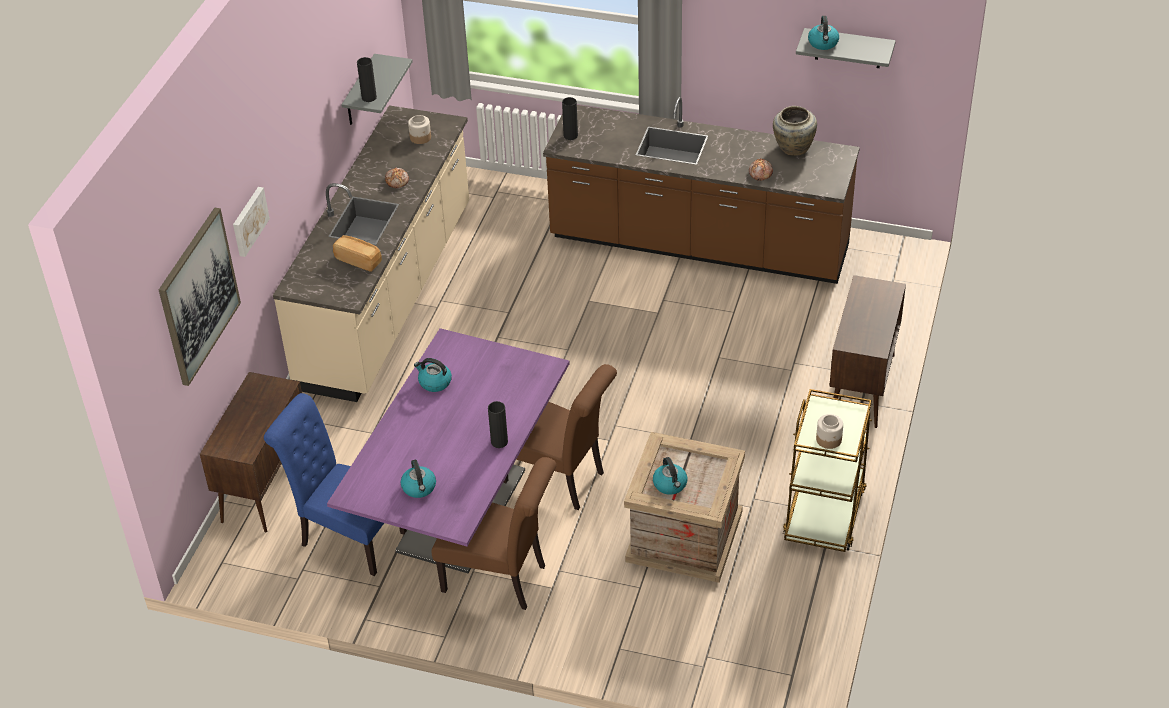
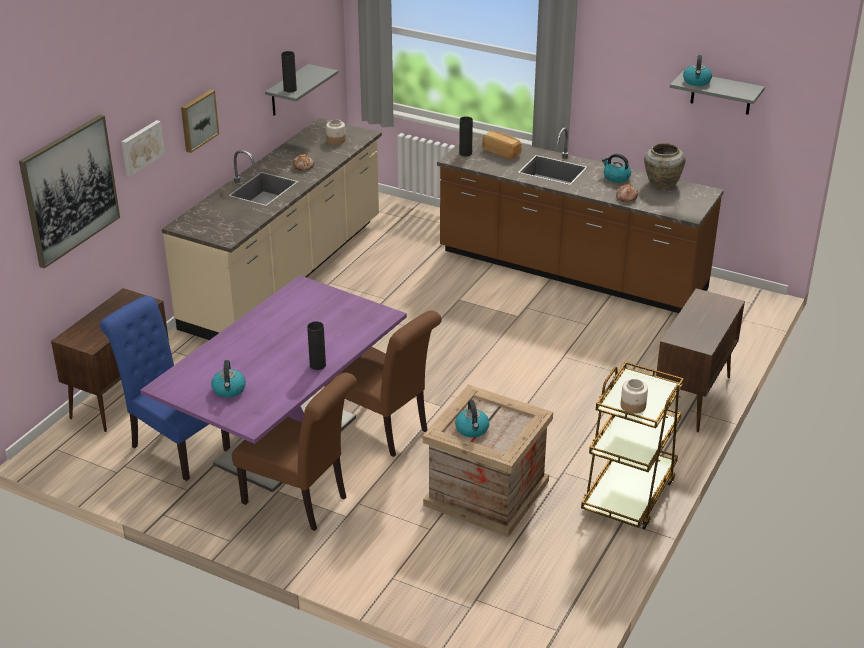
camera: 10 degrees right, 10 degrees down
bread [333,235,382,272] -> bread moved to [482,131,522,160]
kettle [414,358,452,392] -> kettle moved to [602,154,631,183]
none -> picture [181,90,219,153]

